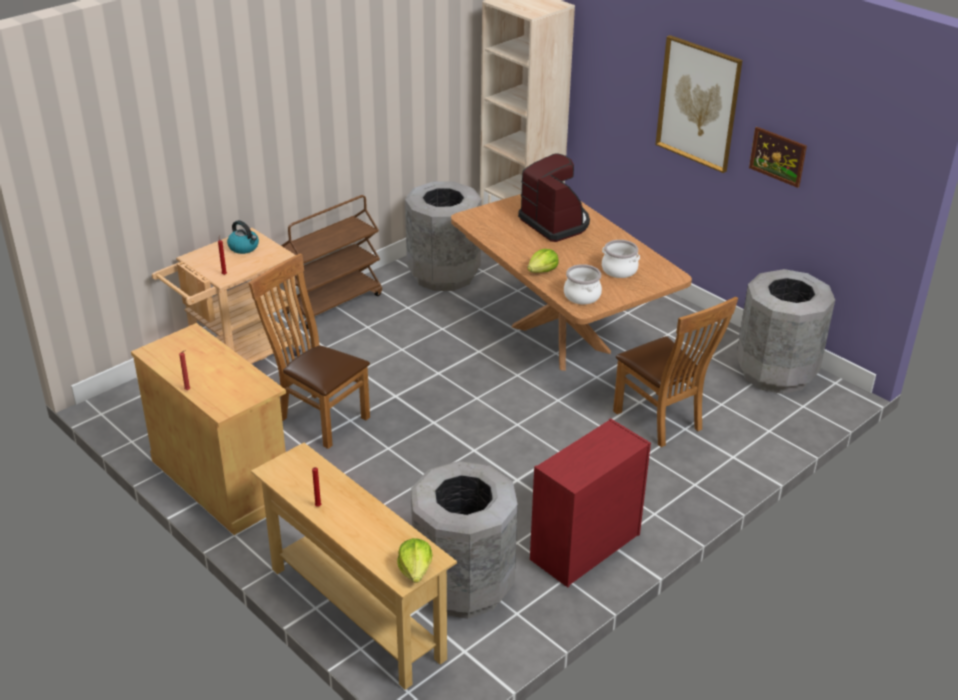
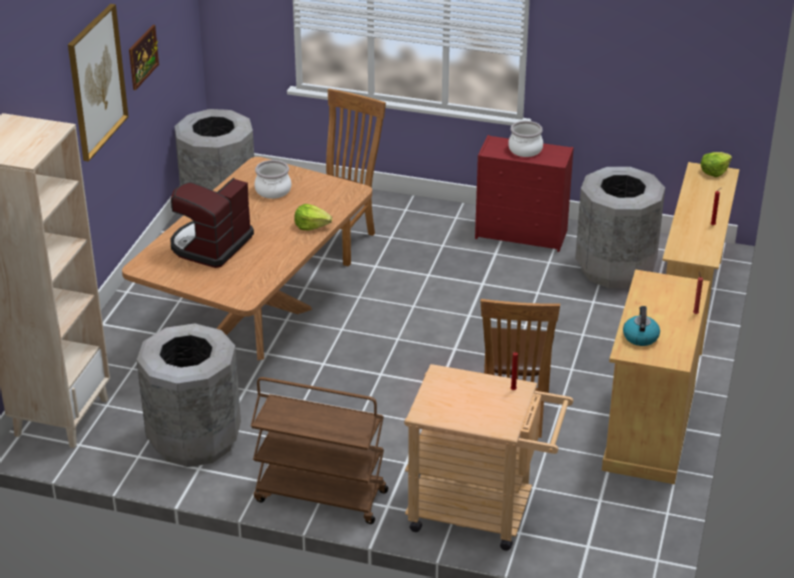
camera: 120 degrees left, 0 degrees up
kettle [227,220,259,254] -> kettle moved to [623,306,660,346]
cooking pot [564,264,602,305] -> cooking pot moved to [508,121,543,157]

